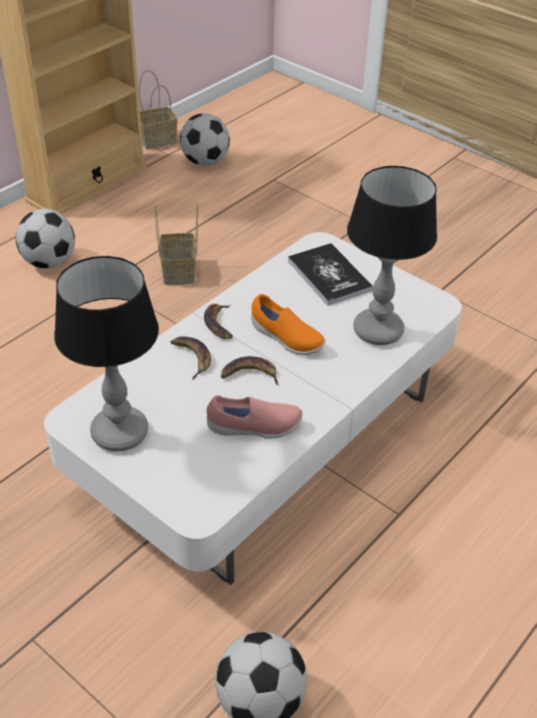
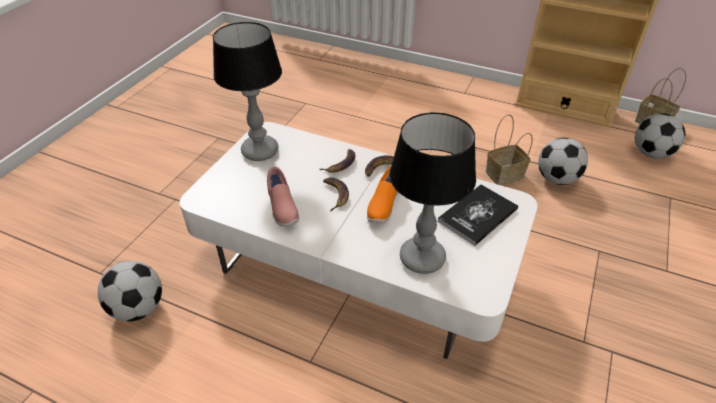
camera: 75 degrees right, 0 degrees up
football [15,209,75,269] -> football moved to [538,138,588,185]

